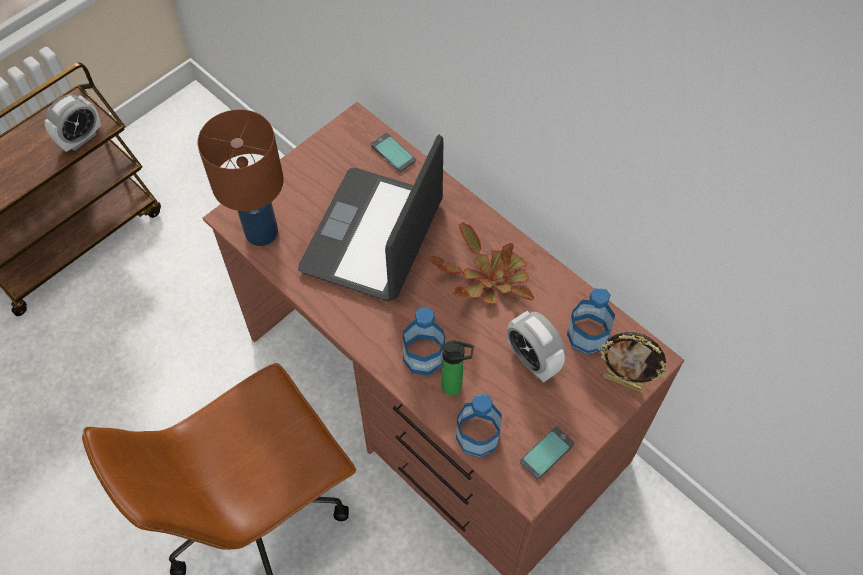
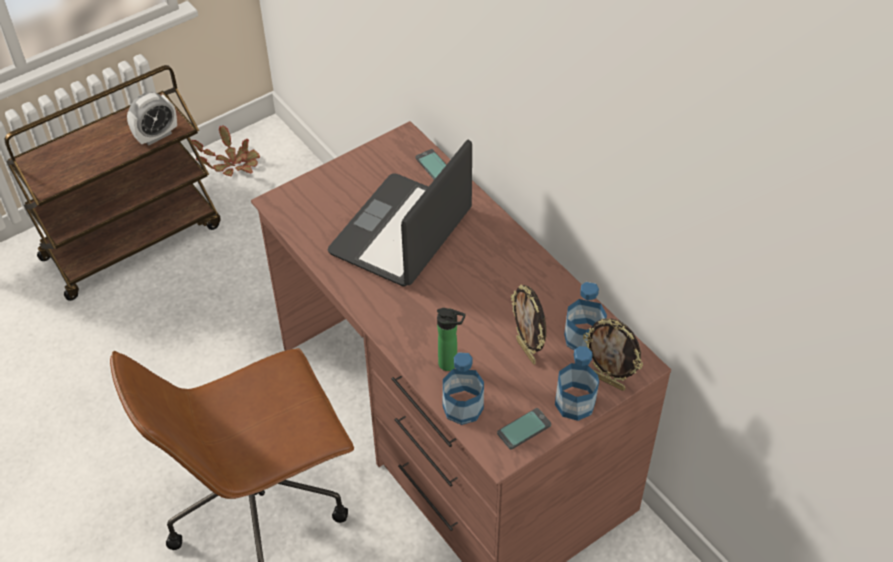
camera: 10 degrees right, 10 degrees down
brown table lamp [198,109,284,246] -> none
bottle [403,308,445,376] -> bottle moved to [555,346,599,421]
potted plant [429,222,534,304] -> potted plant moved to [191,125,260,177]
alarm clock [507,311,565,383] -> picture frame [511,284,546,365]

